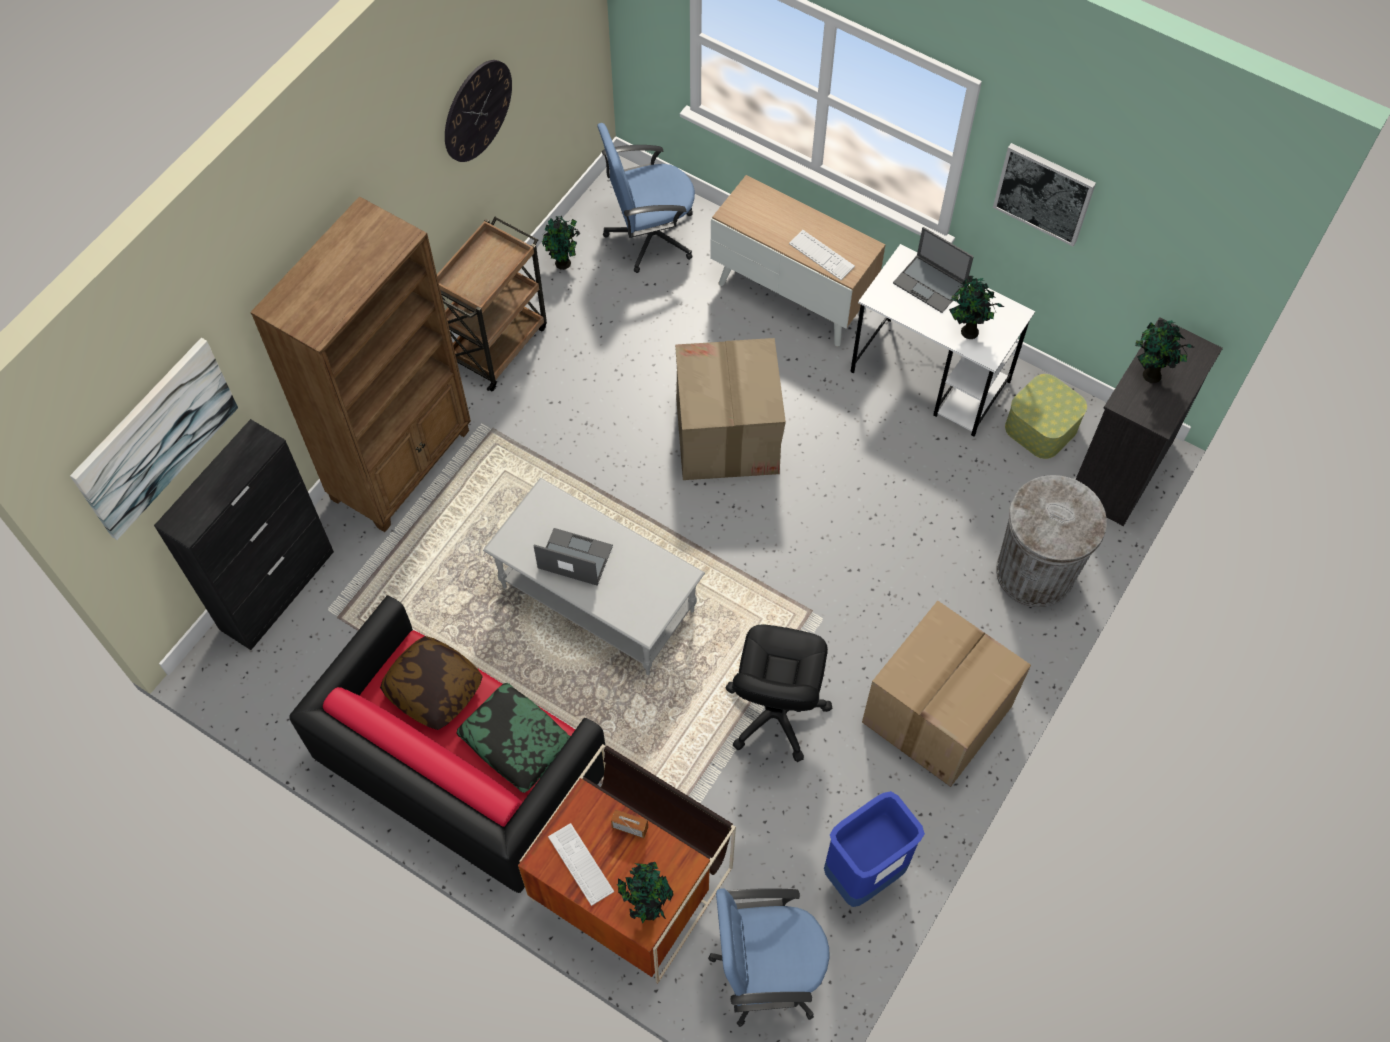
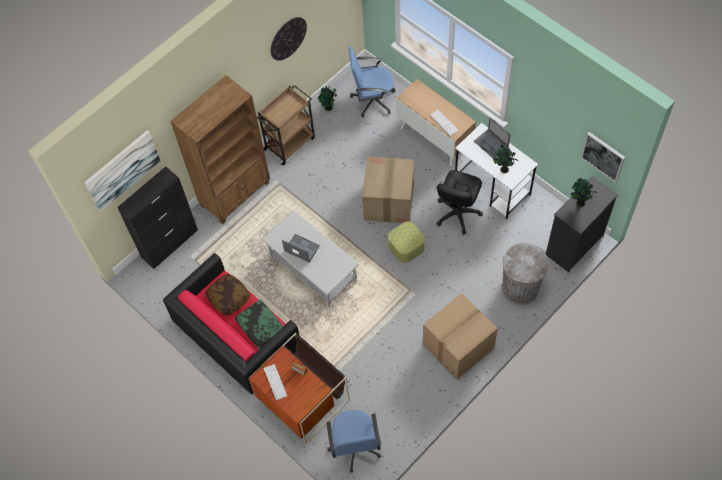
camera: 15 degrees right, 0 degrees up
potted plant [617,862,673,924] -> none
blue office chair [708,888,829,1027] -> blue office chair turned 105 degrees counterclockwise [326,410,381,473]
black office chair [725,625,832,762] -> black office chair moved to [436,170,483,235]
blue trash can [824,791,925,907] -> none
picture [993,143,1096,246] -> picture moved to [581,132,625,183]
storage box [1005,374,1087,459] -> storage box moved to [388,222,425,263]

